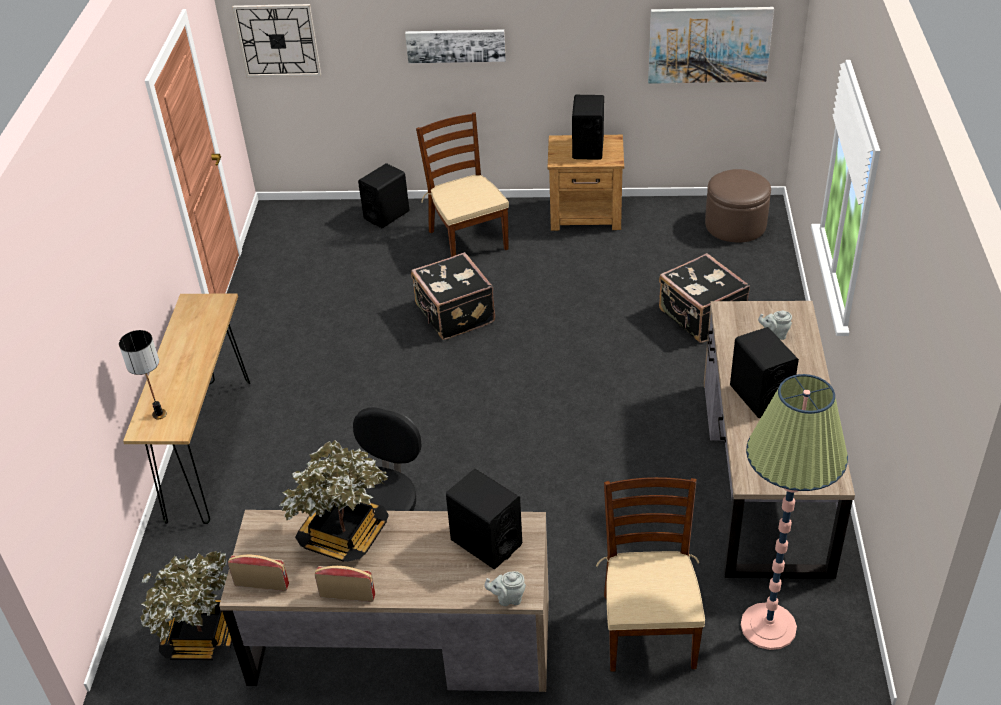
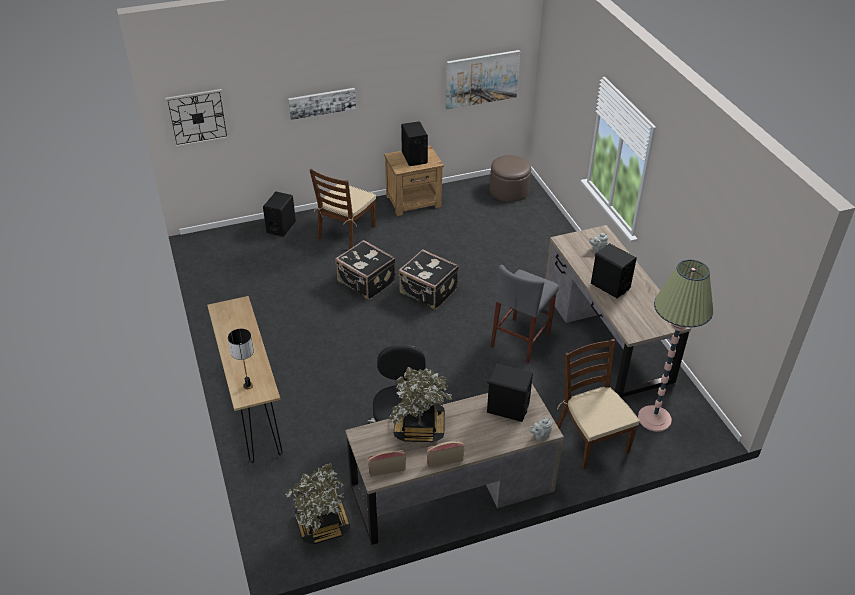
camera: 25 degrees left, 0 degrees up
brown chair [416,112,509,257] -> brown chair turned 105 degrees counterclockwise [310,169,376,249]
black suitcase [659,253,750,343] -> black suitcase moved to [398,249,459,310]
none -> grey stool [491,265,559,363]

